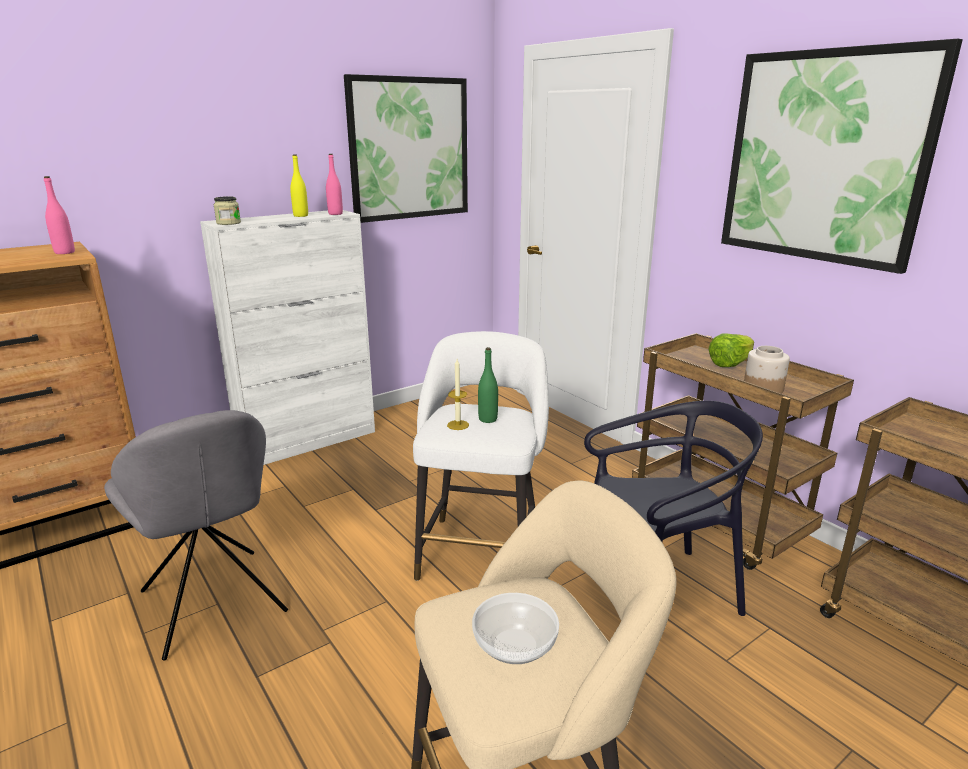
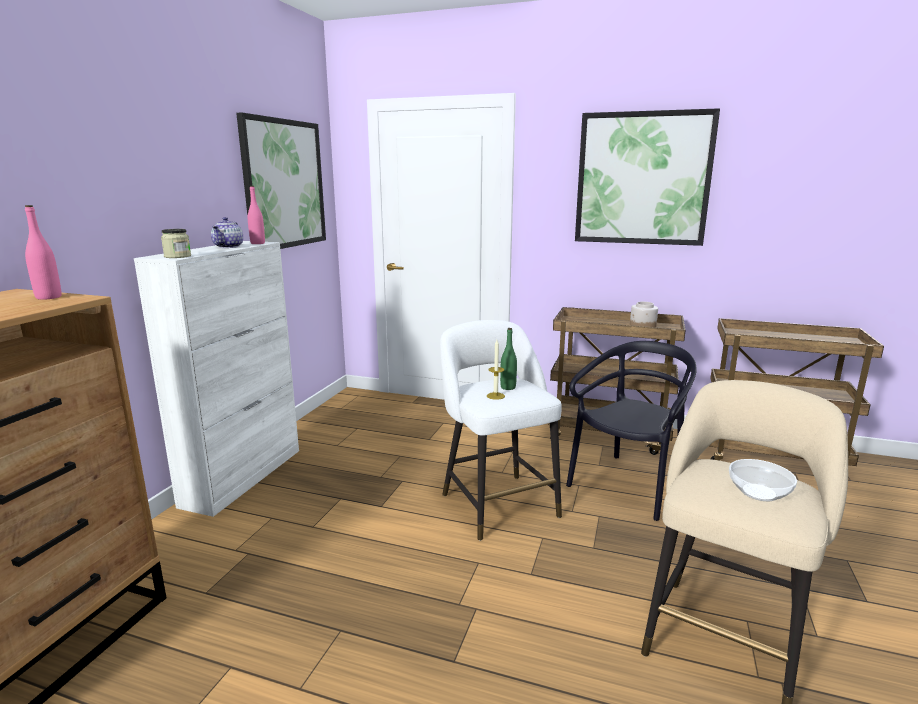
camera: 35 degrees left, 5 degrees down
grey chair [104,410,288,661] -> none
yellow bottle [290,154,308,217] -> teapot [211,217,243,248]
lettuce [708,333,754,367] -> none

